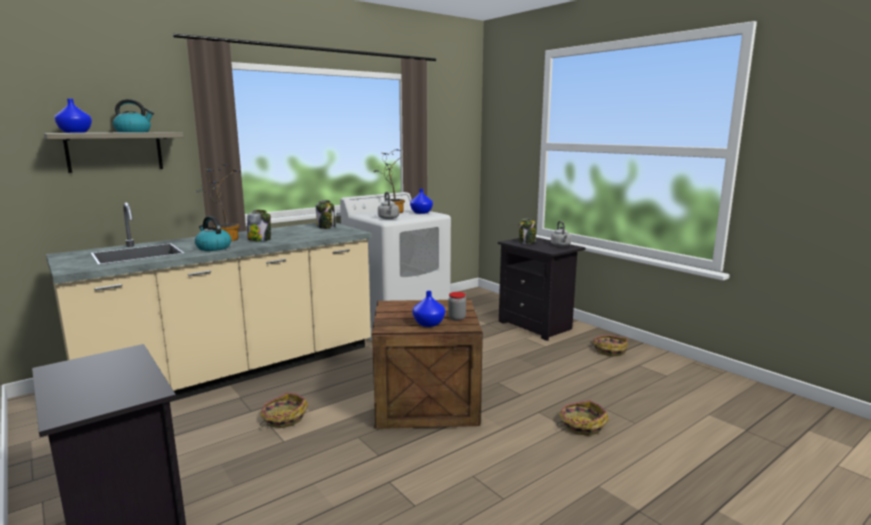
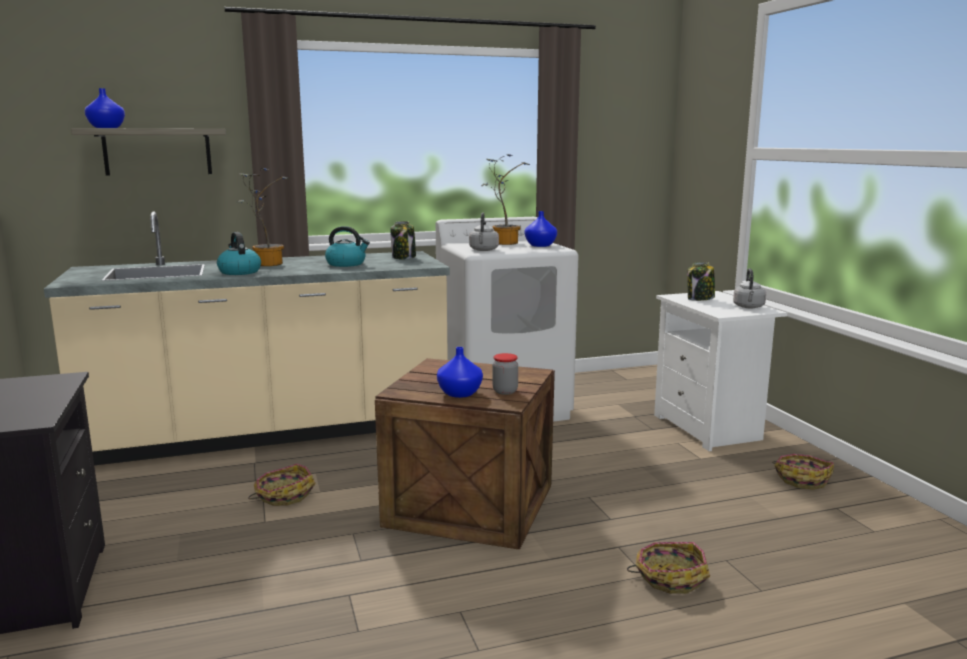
camera: 20 degrees right, 0 degrees up
kettle [113,99,154,132] -> kettle moved to [325,226,370,267]
jar [247,210,271,241] -> none
black nightstand [498,237,586,341] -> white nightstand [654,291,787,451]

